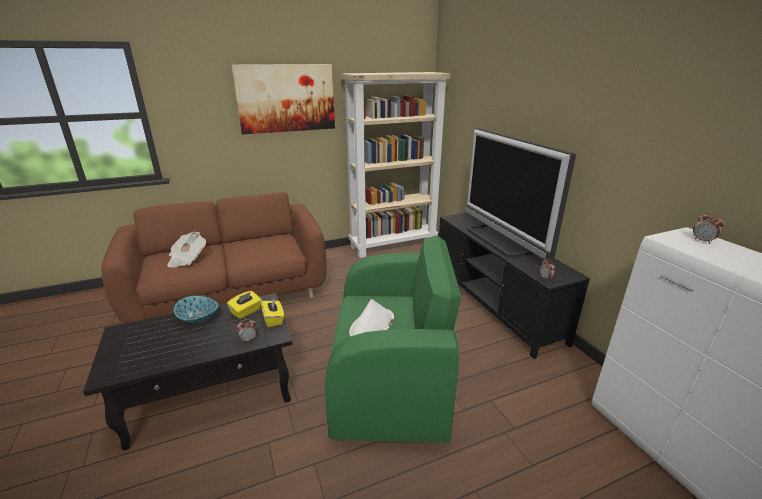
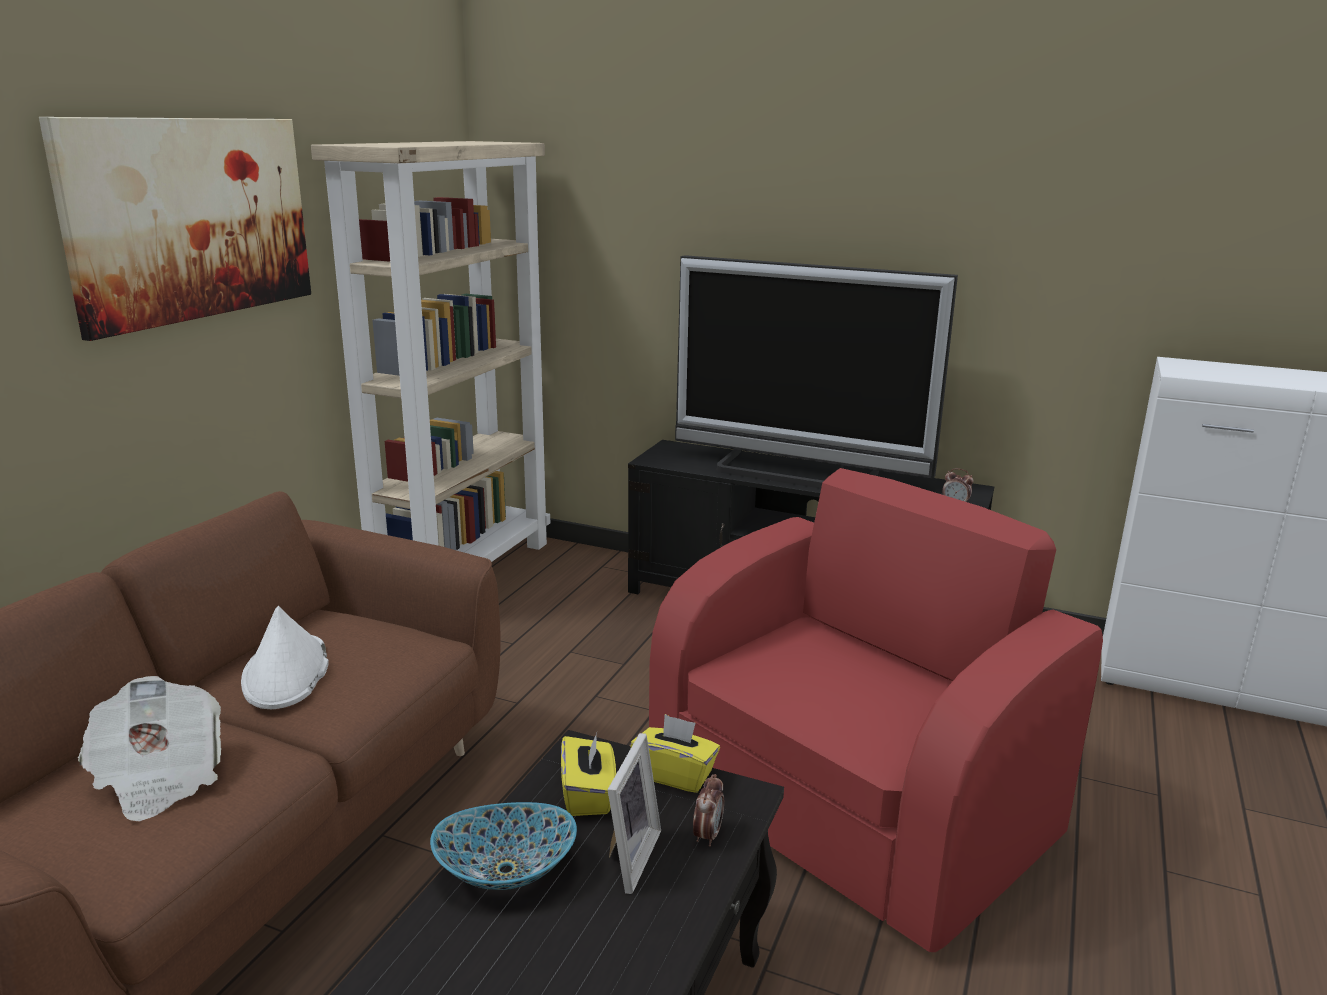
camera: 45 degrees left, 5 degrees down
green armchair [325,235,461,443] -> red armchair [649,468,1103,952]
white hat [349,299,394,336] -> white hat moved to [241,606,329,709]
alarm clock [693,212,725,244] -> none
none -> picture frame [608,733,661,894]

